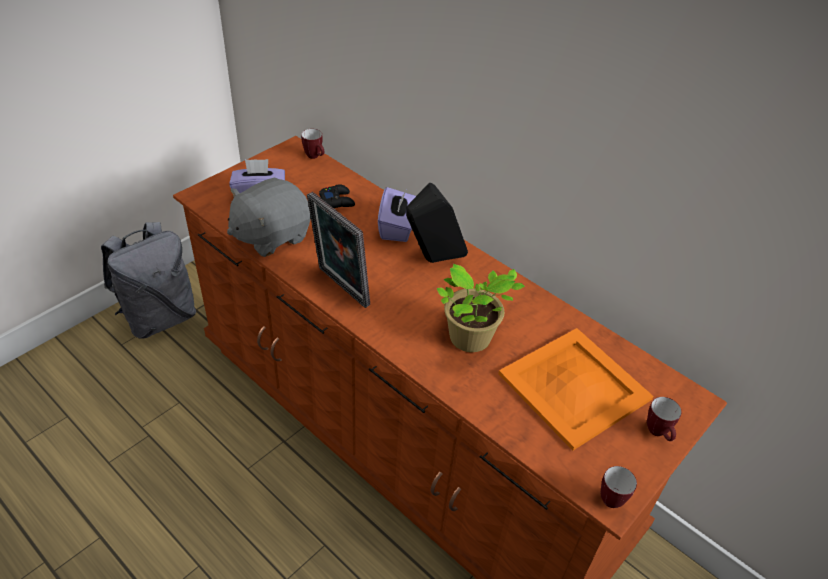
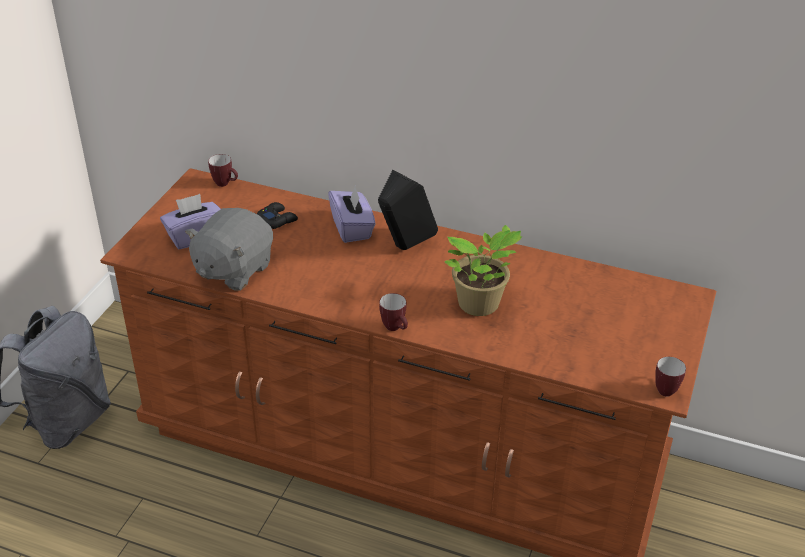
camera: 20 degrees left, 5 degrees down
picture frame [307,192,370,308] -> none
orange tray [498,328,654,451] -> none
mug [647,397,682,441] -> mug moved to [379,293,408,331]

